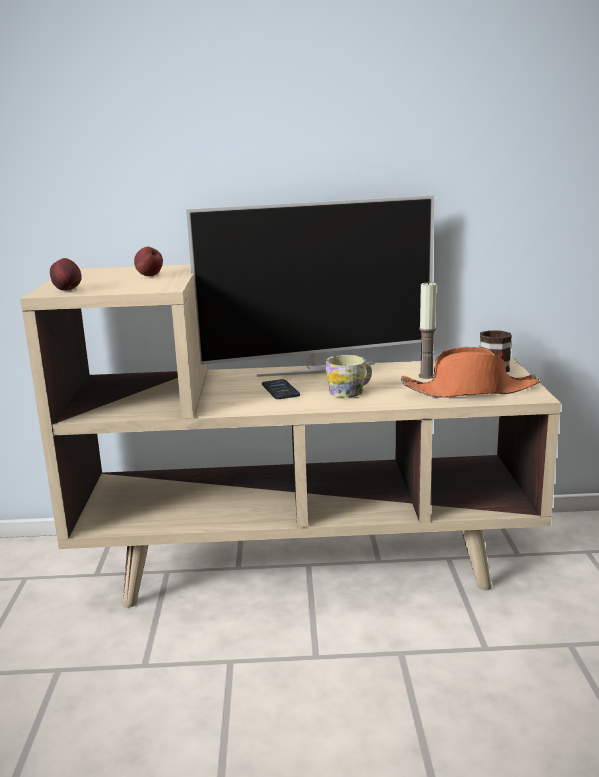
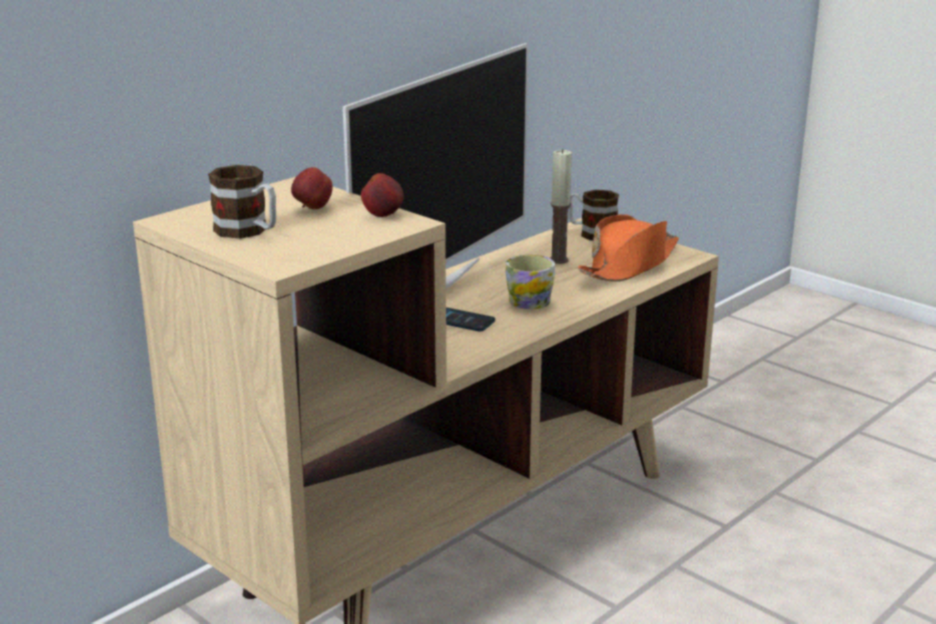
camera: 45 degrees left, 5 degrees up
apple [50,258,82,291] -> apple moved to [361,173,404,217]
none -> mug [208,165,276,239]

